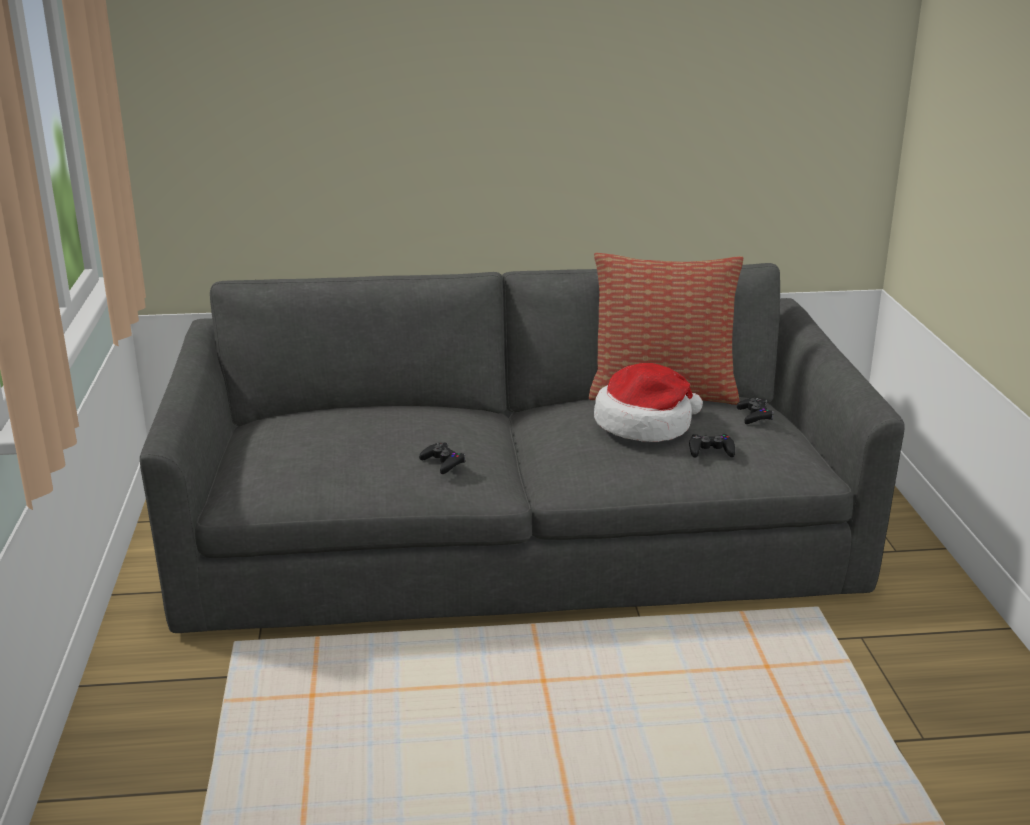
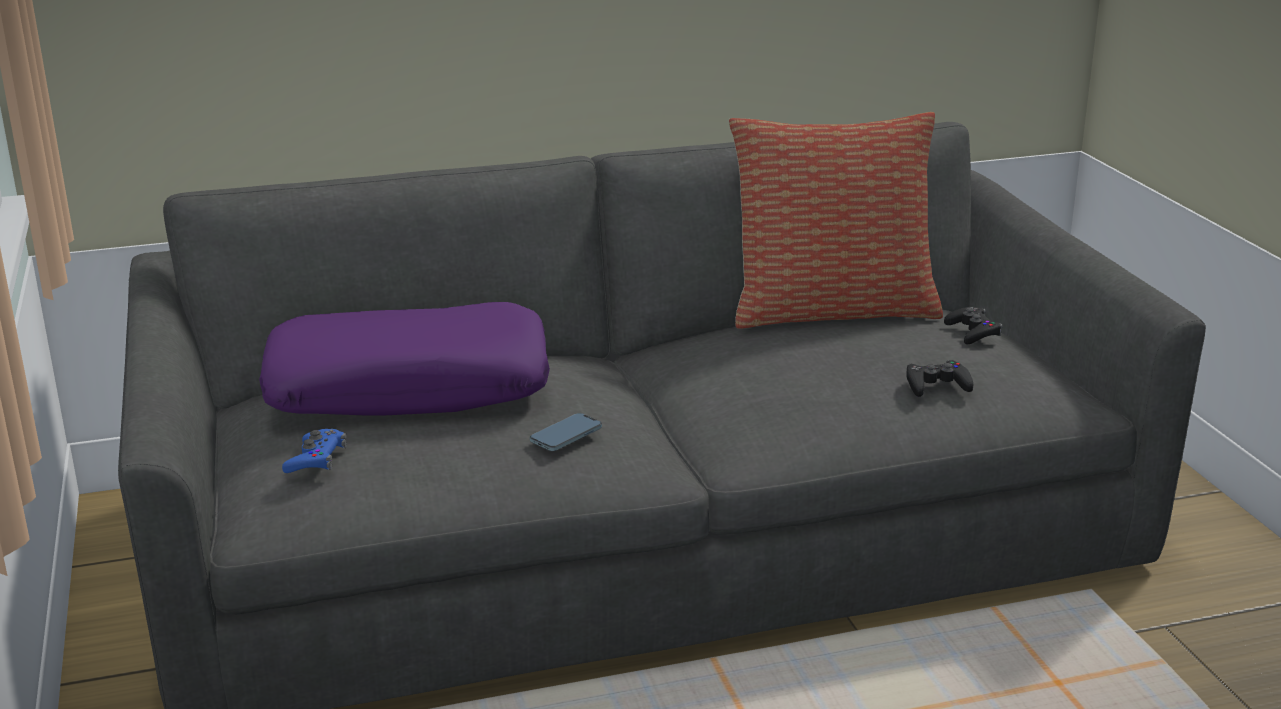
camera: 10 degrees left, 0 degrees up
black game controller [419,442,465,474] -> phone [530,413,602,451]
hat [594,363,703,442] -> none
none -> purple pillow [259,302,550,416]
none -> blue game controller [282,429,347,473]

